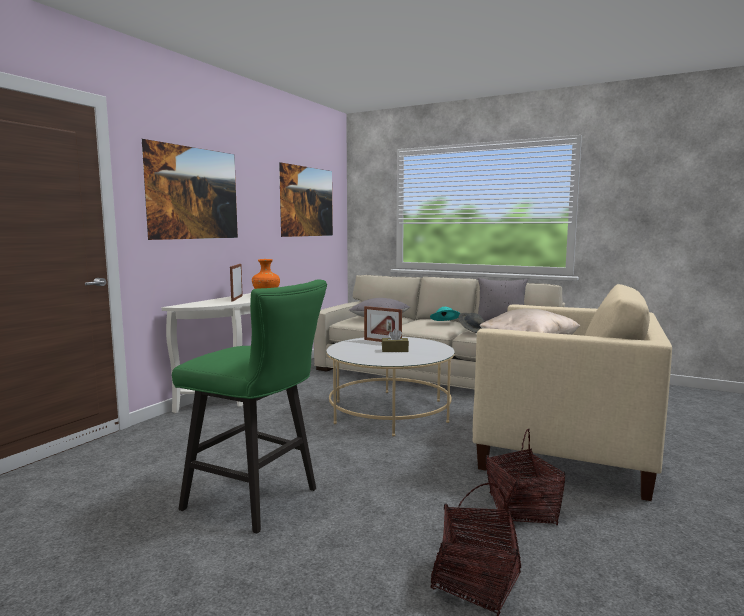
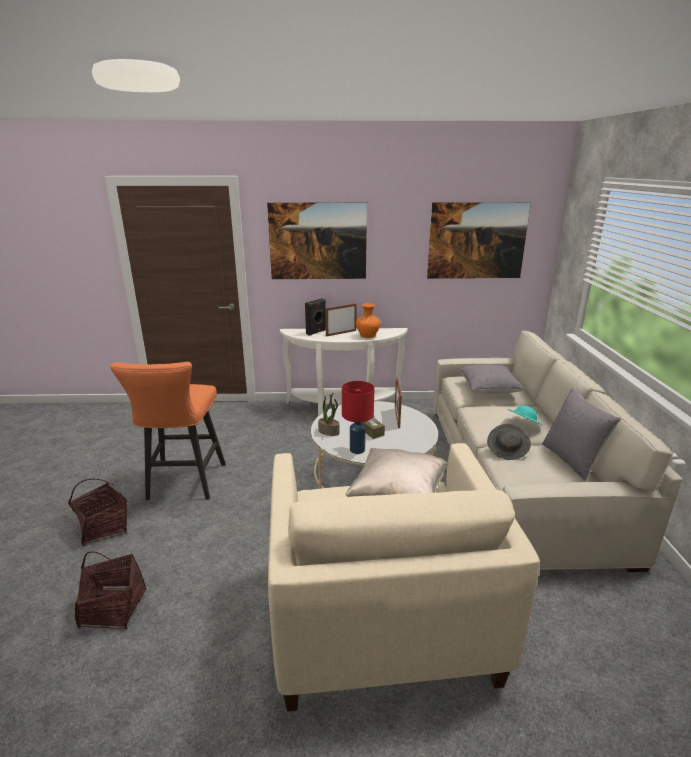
camera: 60 degrees right, 15 degrees up
green stool [172,279,327,534] -> orange stool [110,362,226,500]
basket [485,429,566,525] -> basket moved to [68,479,127,546]
none -> black speaker [305,298,326,336]
none -> potted plant [318,393,340,436]
none -> red table lamp [342,381,374,454]

